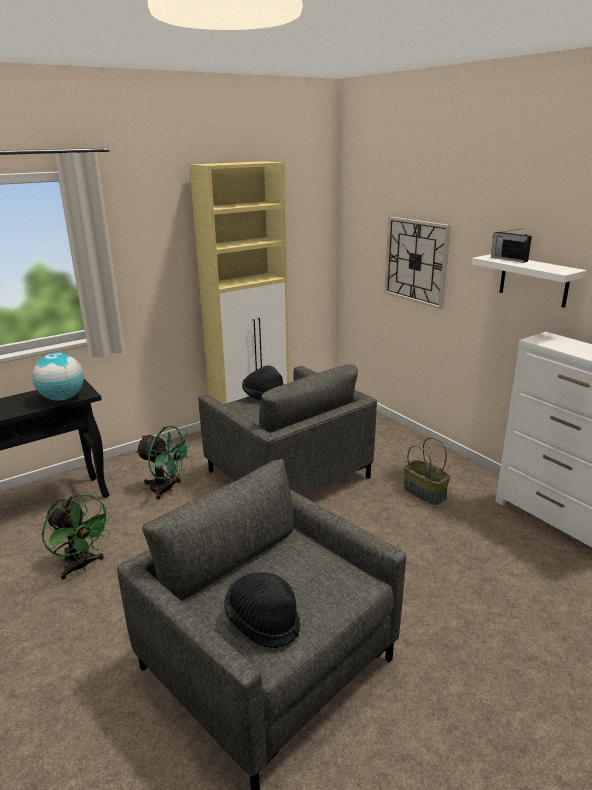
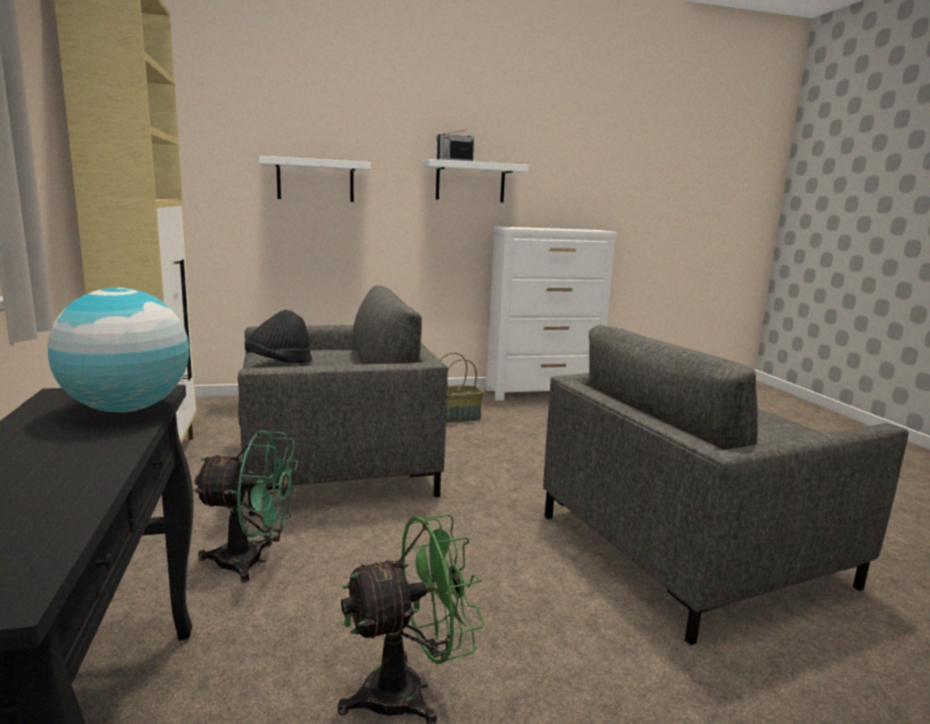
camera: 70 degrees left, 10 degrees down
green fan [135,425,192,500] -> green fan turned 45 degrees clockwise [193,430,298,583]
black hat [224,572,300,648] -> none
wall clock [385,217,451,309] -> white shelf [259,156,371,202]

